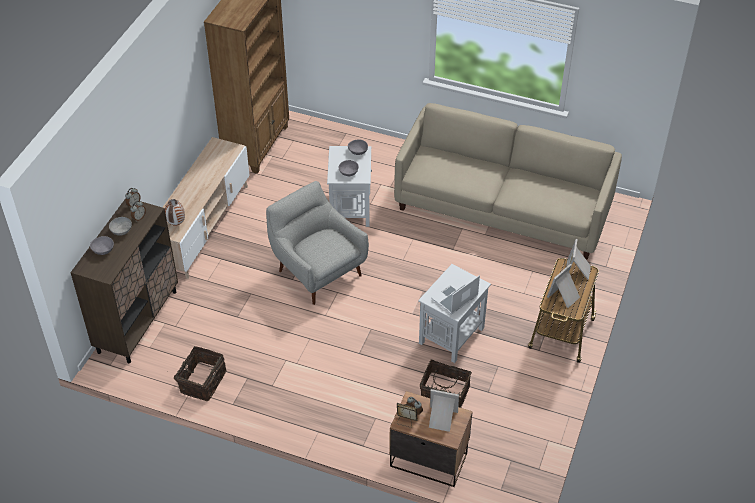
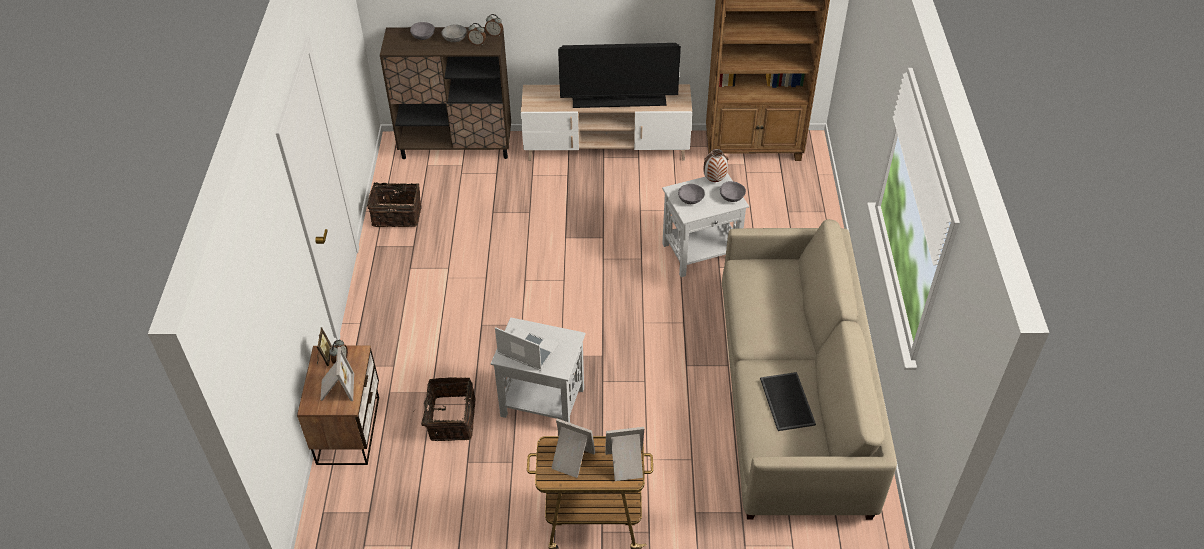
camera: 70 degrees right, 0 degrees up
vase [165,199,185,226] -> vase moved to [703,149,728,182]
grey armchair [266,181,369,305] -> none
none -> television [558,43,681,108]
none -> tray [760,372,816,431]

